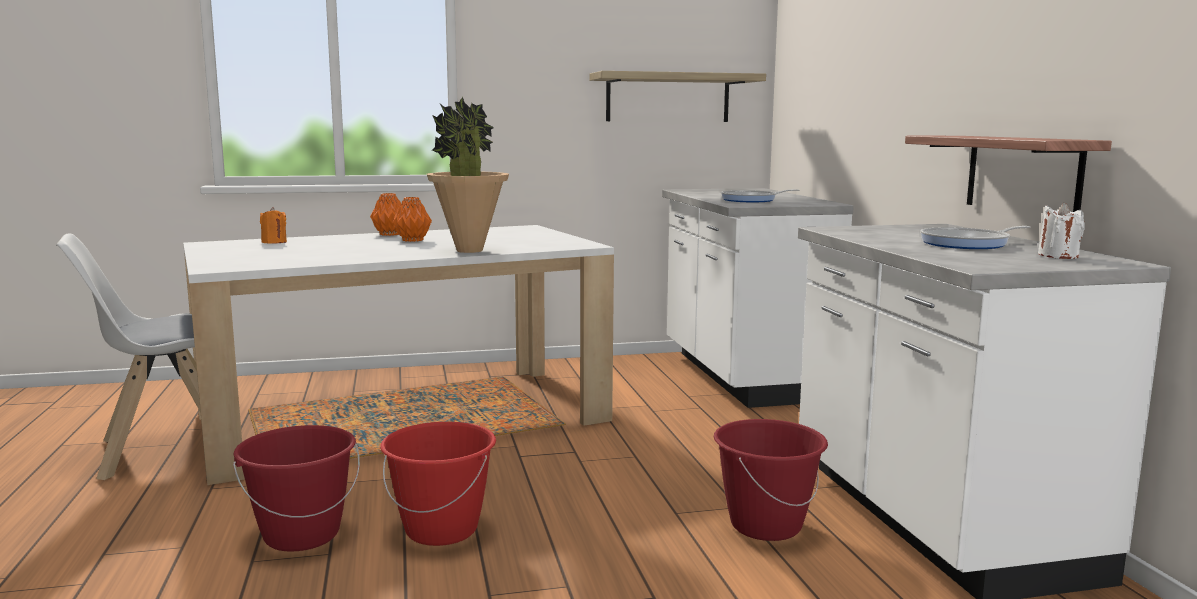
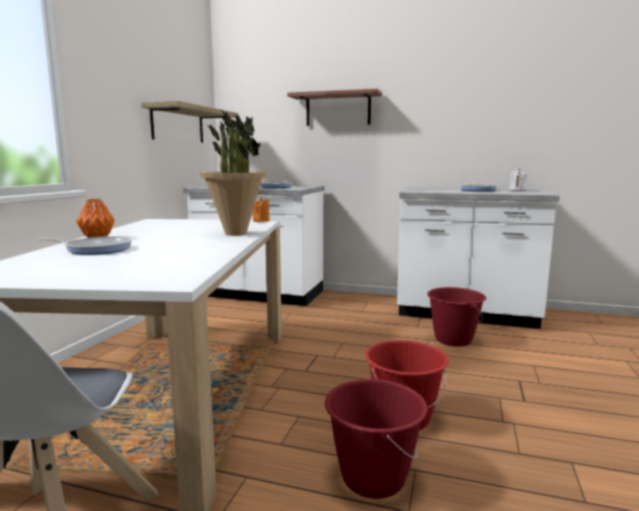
camera: 60 degrees left, 0 degrees up
orange candle [260,207,287,244] -> orange candle moved to [253,196,270,222]
orange vase [393,197,432,242] -> none
shelf [905,136,1112,212] -> shelf moved to [287,89,382,126]
none -> frying pan [37,236,132,255]

